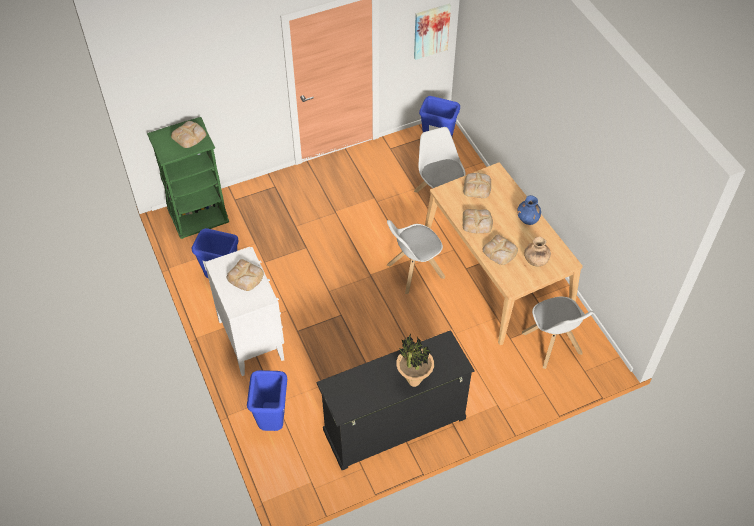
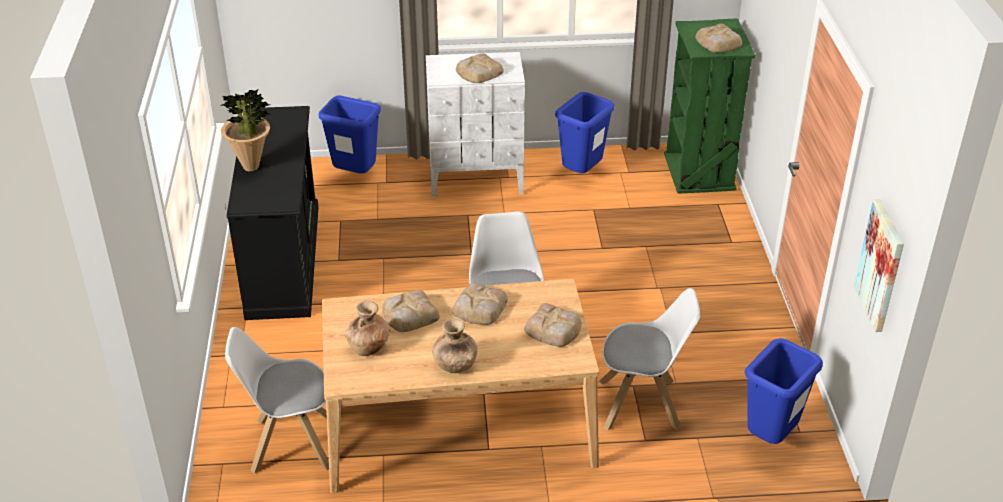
camera: 110 degrees right, 15 degrees down
blue vase [517,195,541,225] -> brown vase [432,319,478,373]

